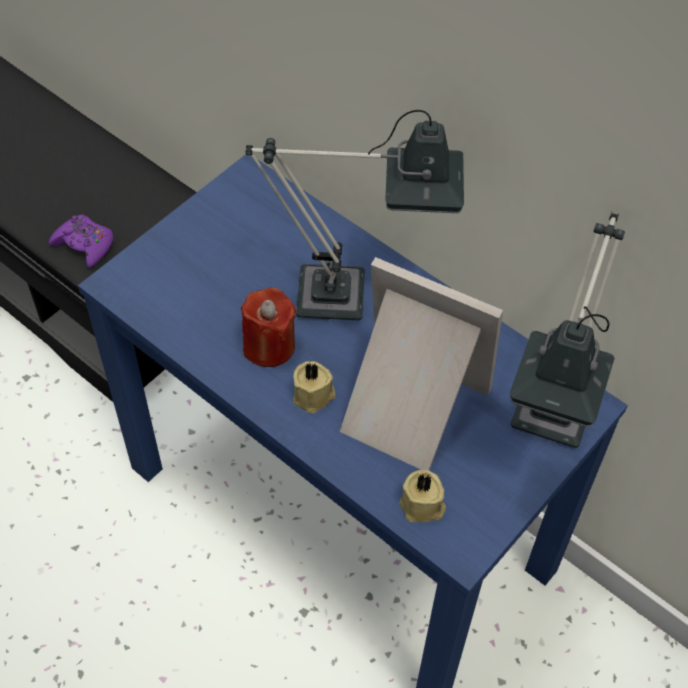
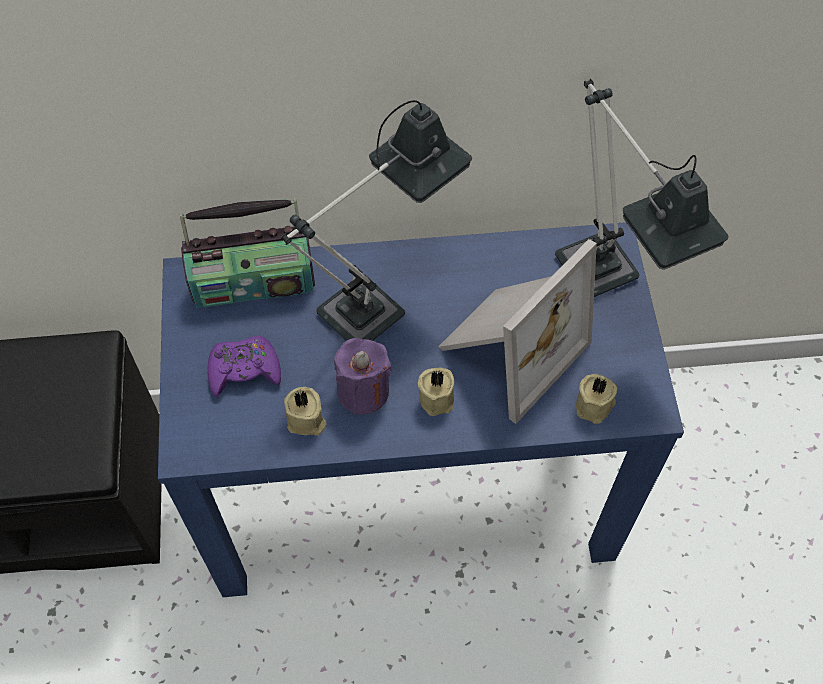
camera: 45 degrees left, 5 degrees up
purple game controller [49,214,113,268] -> purple game controller moved to [208,335,281,397]
red candle [241,287,296,367] -> purple candle [334,338,392,415]
picture frame [340,257,503,470] -> picture frame turned 150 degrees clockwise [438,239,597,424]
none -> radio [180,198,315,308]
none -> beige candle [284,387,327,436]

